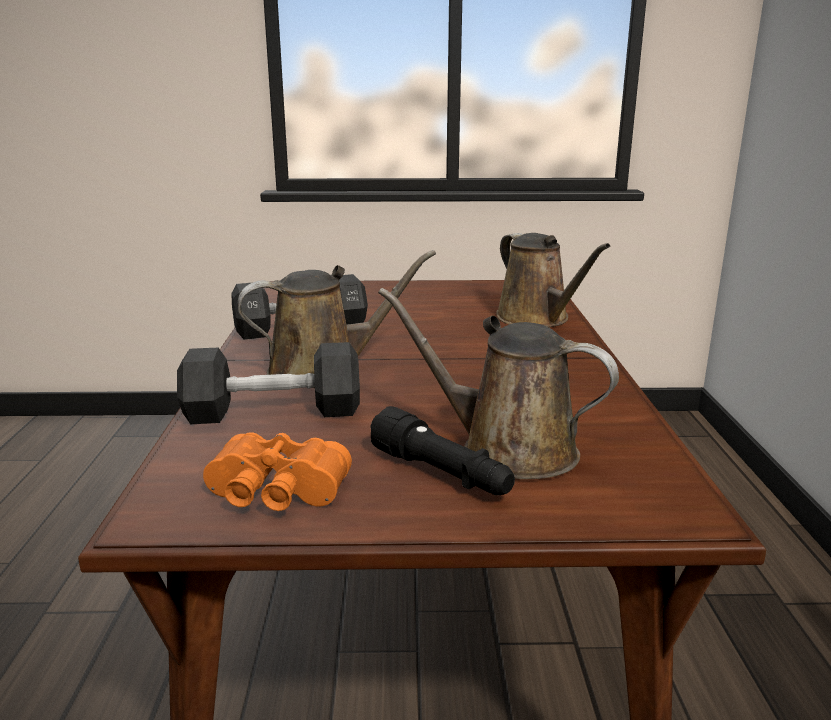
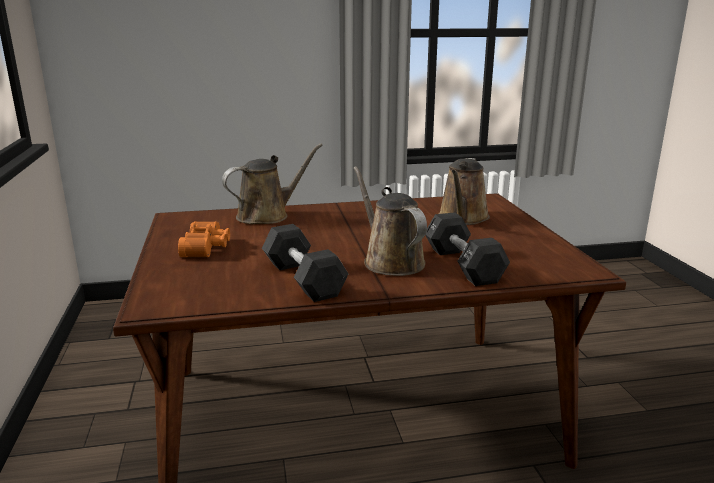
camera: 100 degrees left, 0 degrees up
orange binoculars [203,432,352,511] -> orange binoculars moved to [178,221,230,257]
black flashlight [370,406,515,495] -> none

